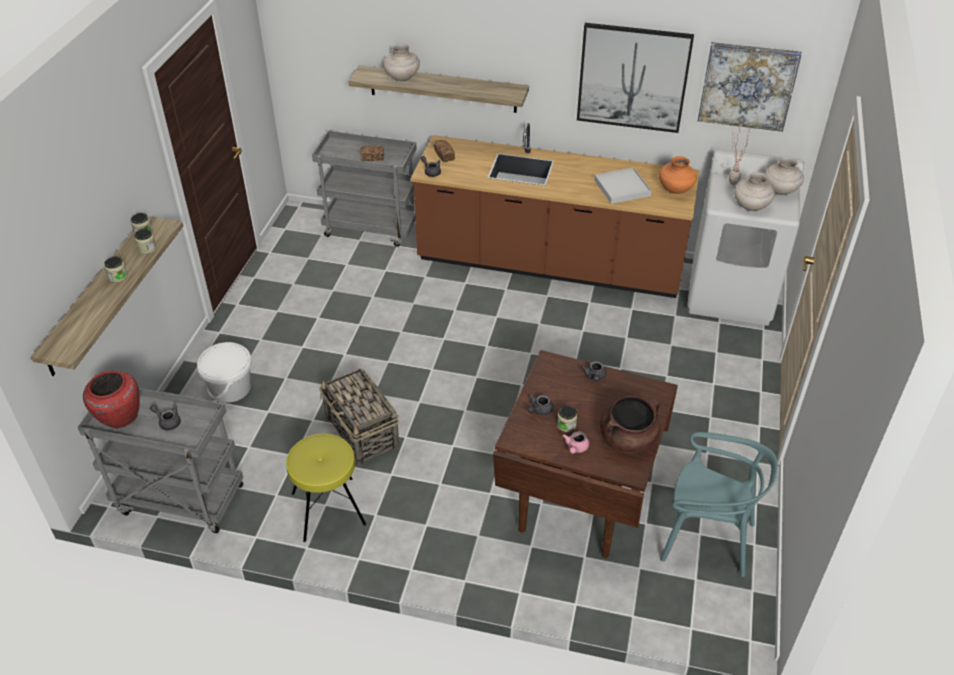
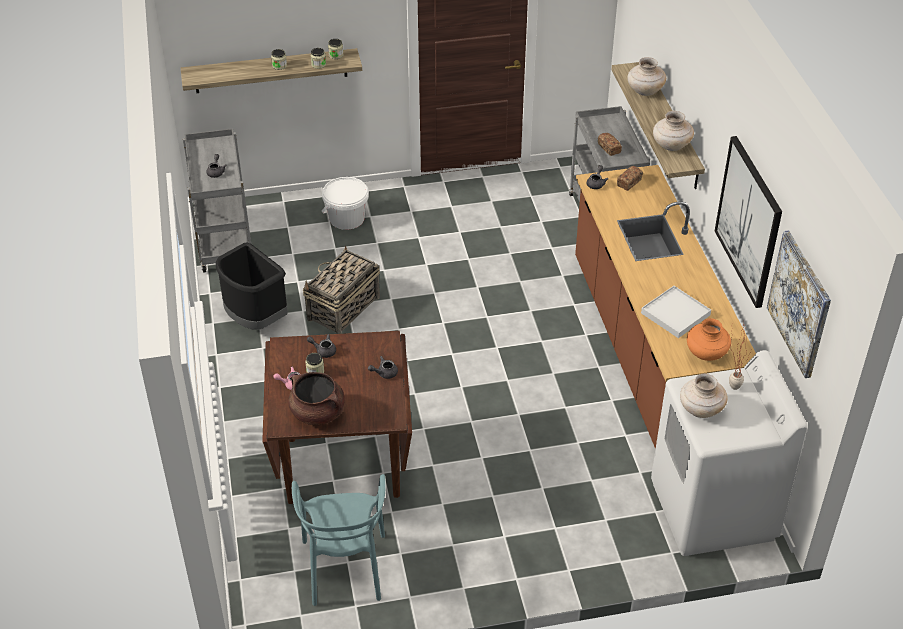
camera: 65 degrees right, 0 degrees up
red vase [83,371,140,428] -> none
yellow stool [286,434,367,542] -> black trash can [216,242,288,330]
beige vase [764,157,804,195] -> beige vase moved to [653,111,694,151]

